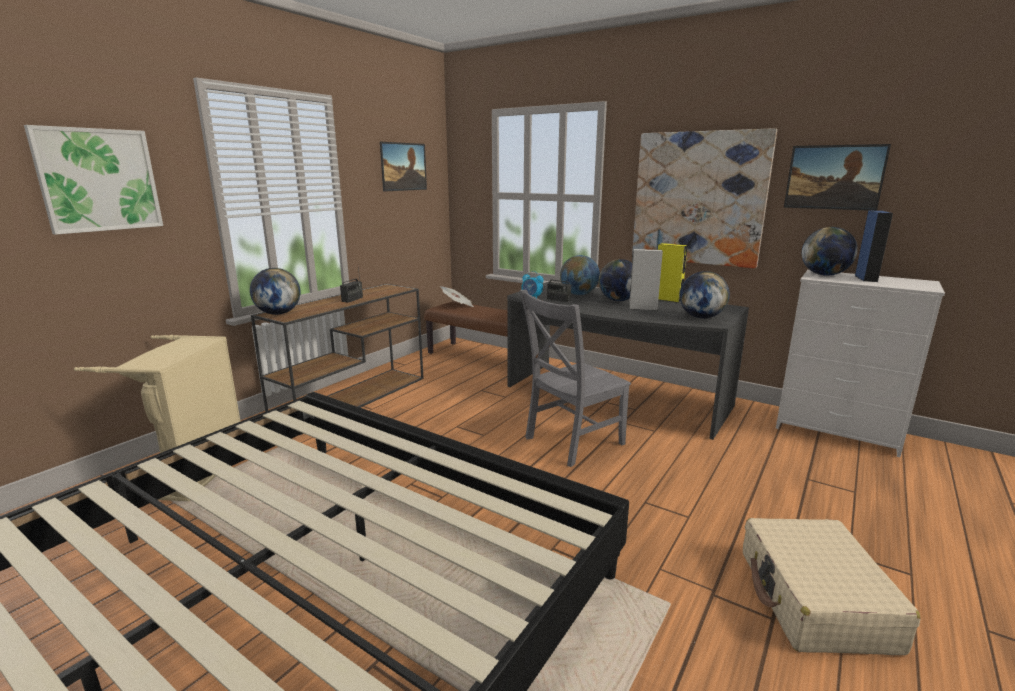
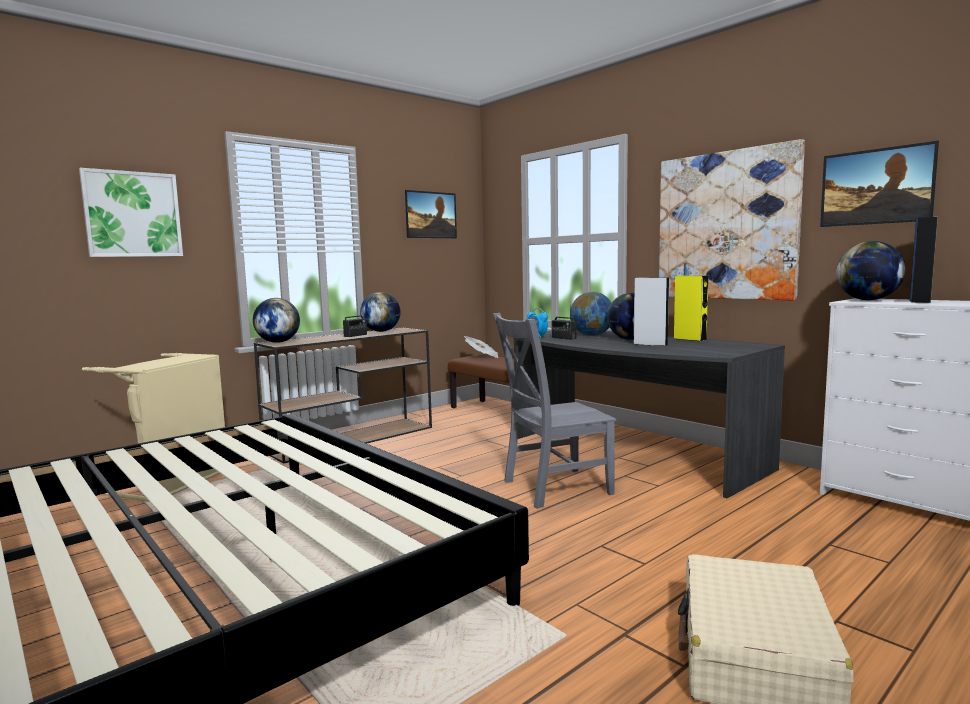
camera: 15 degrees right, 10 degrees down
globe [679,271,730,319] -> globe moved to [360,292,401,332]

